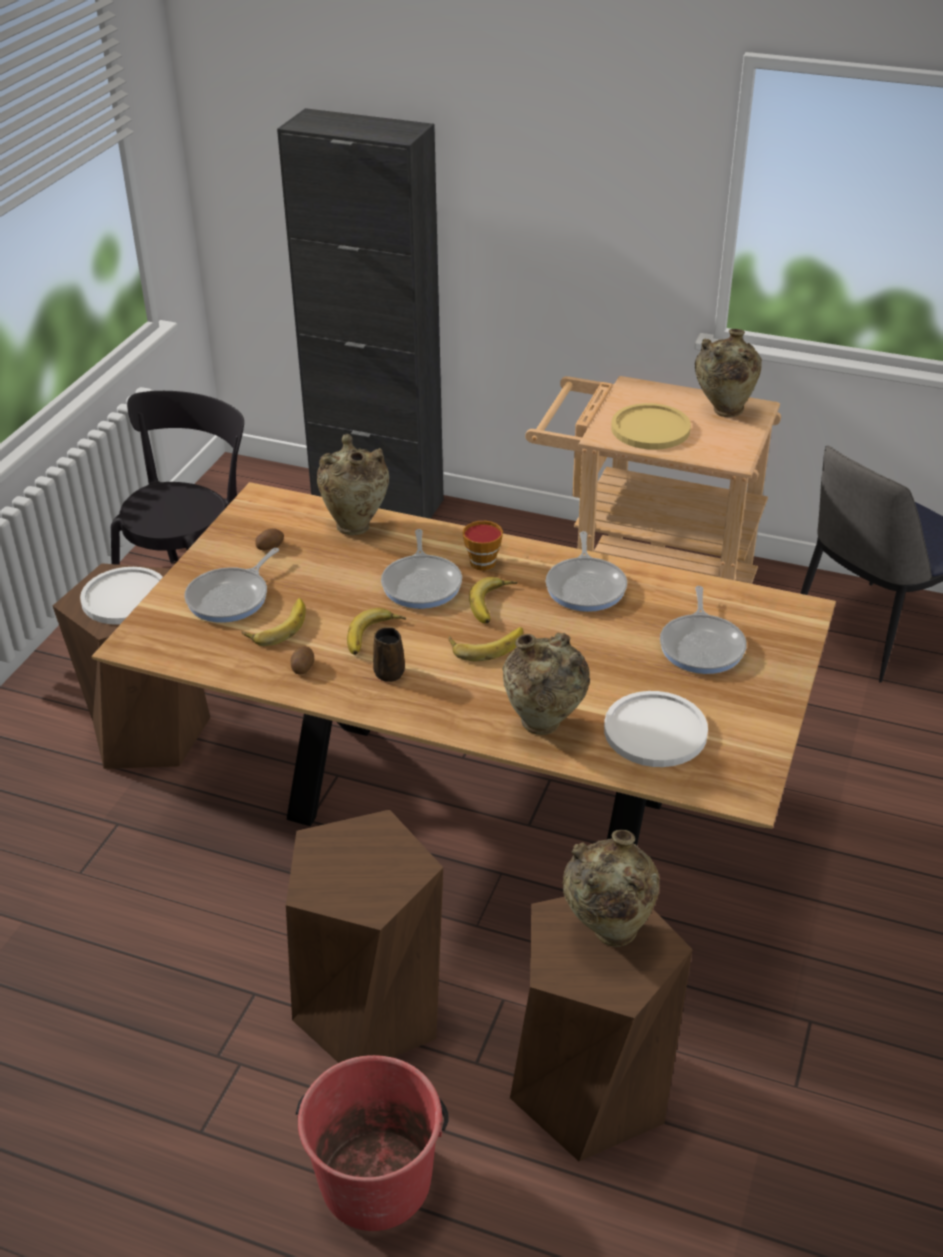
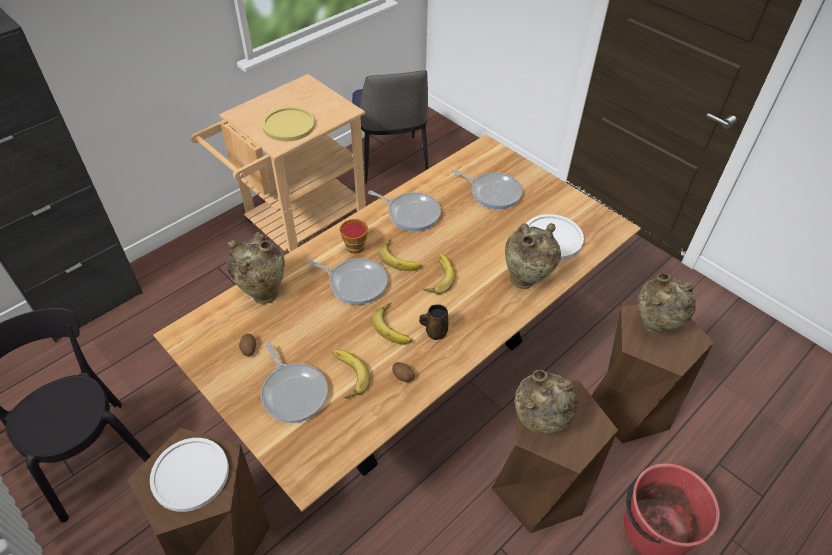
camera: 65 degrees left, 10 degrees up
beige vase [695,329,762,417] -> beige vase moved to [515,370,578,434]

